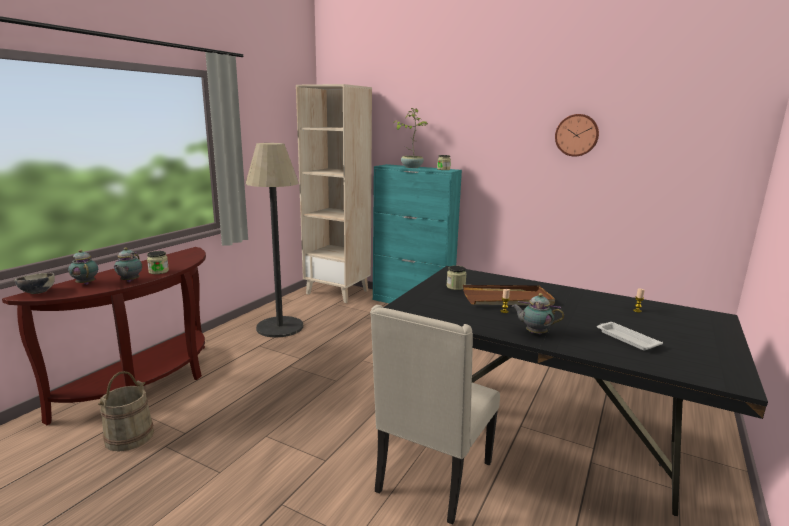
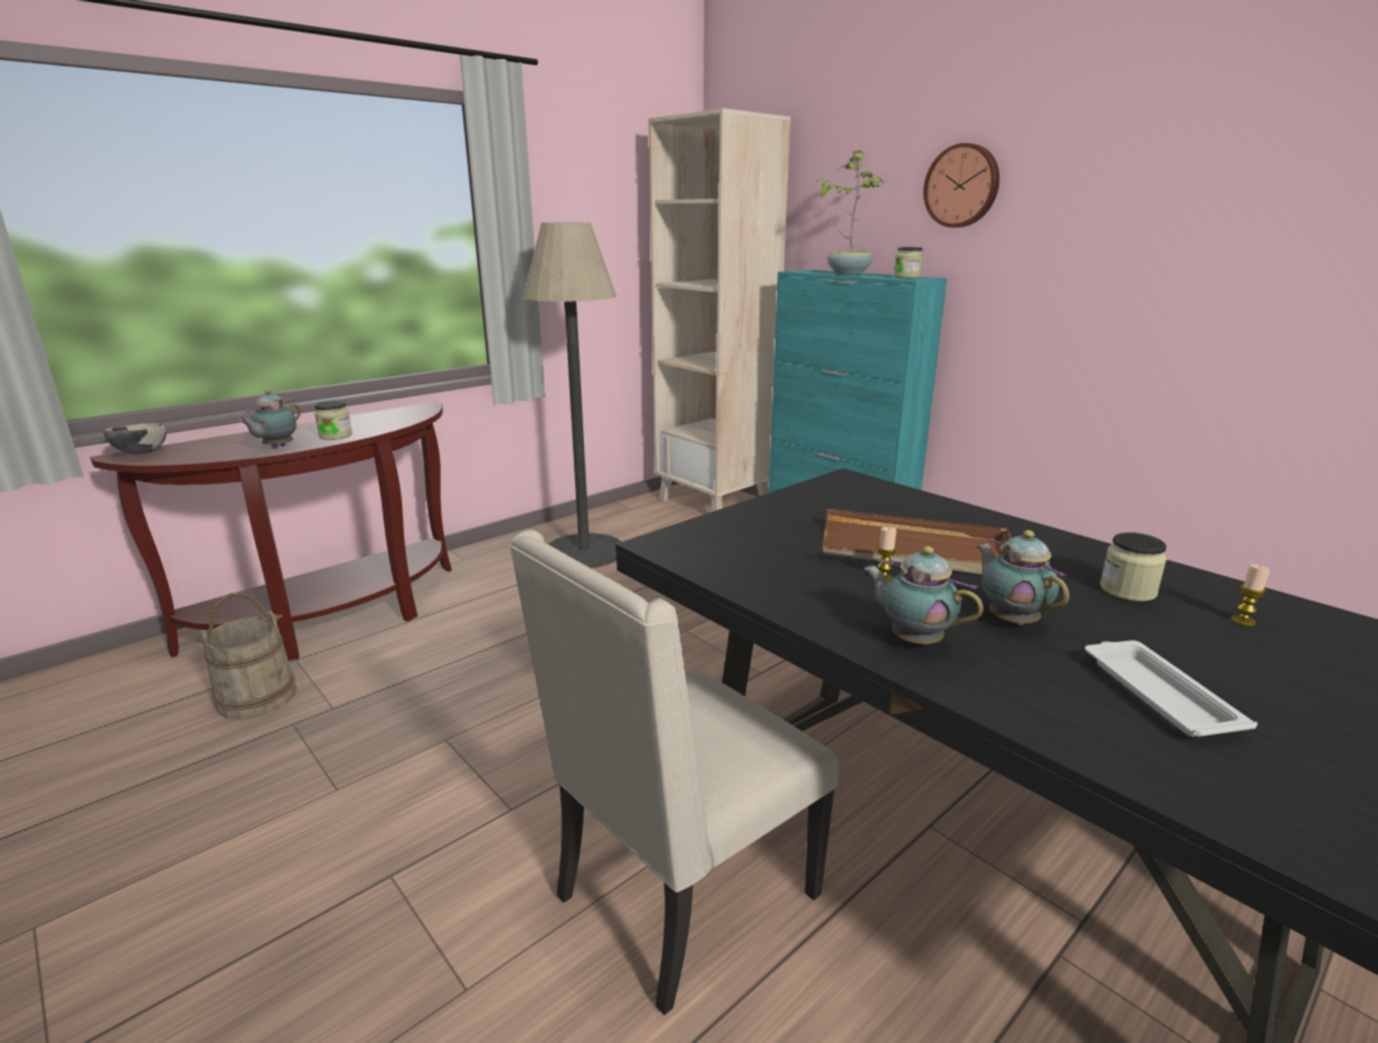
camera: 20 degrees right, 5 degrees up
teapot [68,250,98,285] -> teapot moved to [977,530,1069,626]
jar [446,265,467,290] -> jar moved to [1100,532,1167,601]
wall clock [555,114,599,157] -> wall clock moved to [923,143,1000,228]

